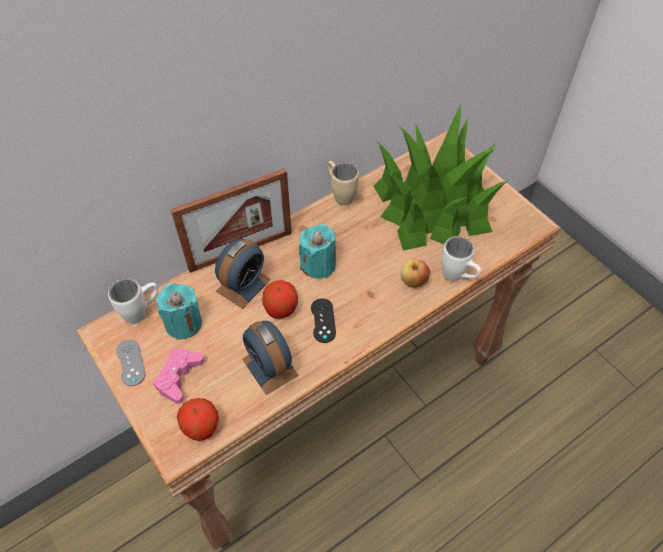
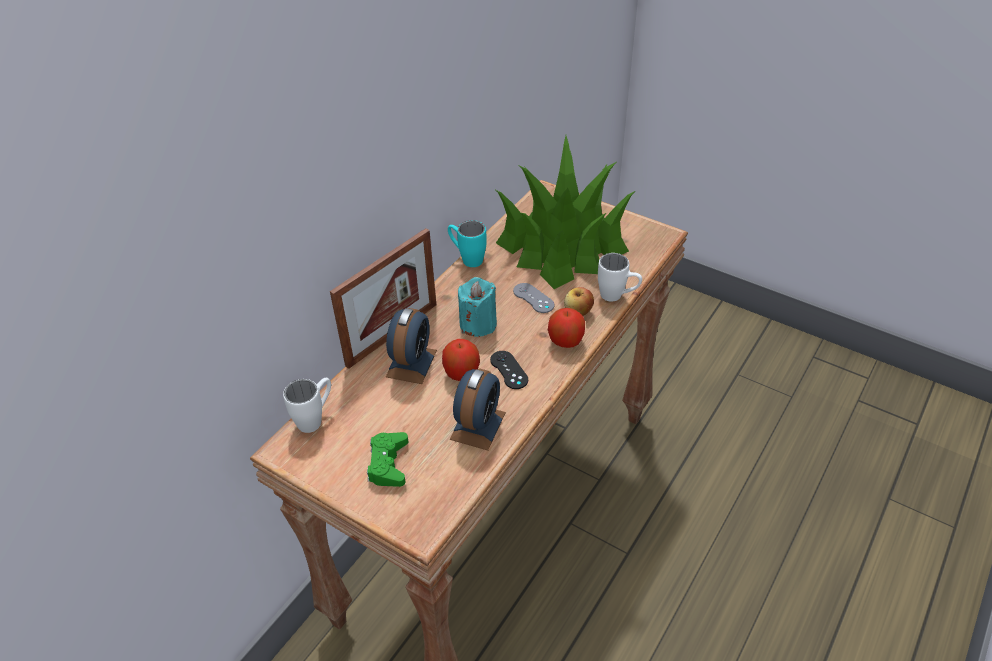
camera: 20 degrees left, 10 degrees down
grey game controller [116,339,145,386] -> grey game controller moved to [513,283,555,313]
pink game controller [153,348,204,404] -> green game controller [367,432,408,487]
turquoise candle [156,283,202,340] -> none
apple [177,398,219,441] -> apple moved to [548,308,585,348]
alarm clock [242,321,299,395] -> alarm clock turned 105 degrees counterclockwise [450,368,506,450]
beige mug [328,161,359,206] -> turquoise mug [448,220,487,267]

